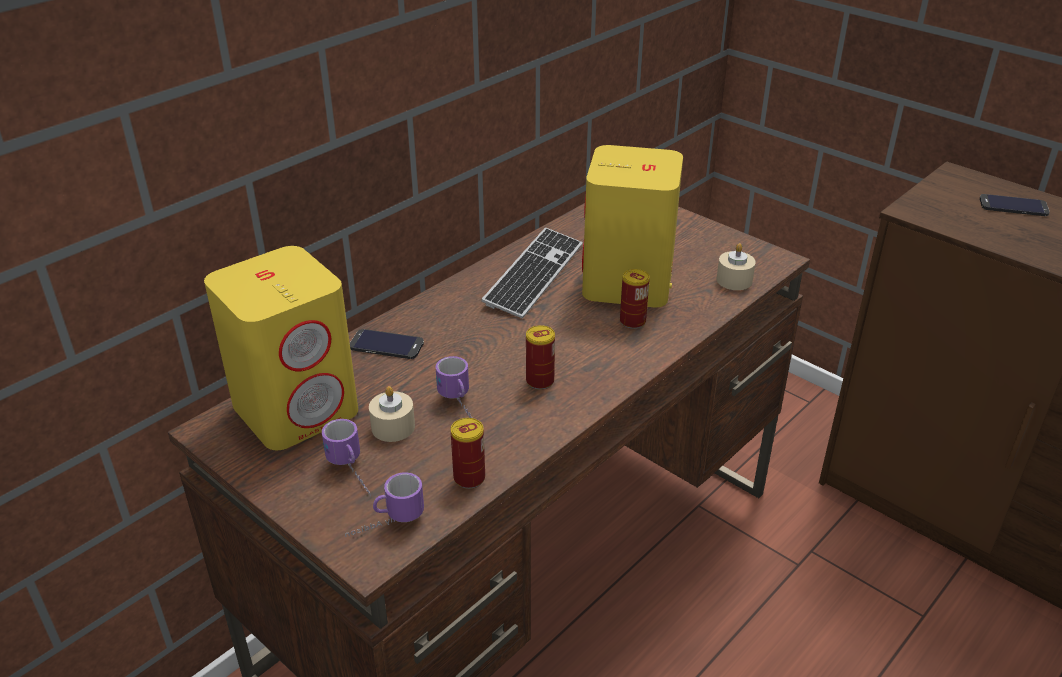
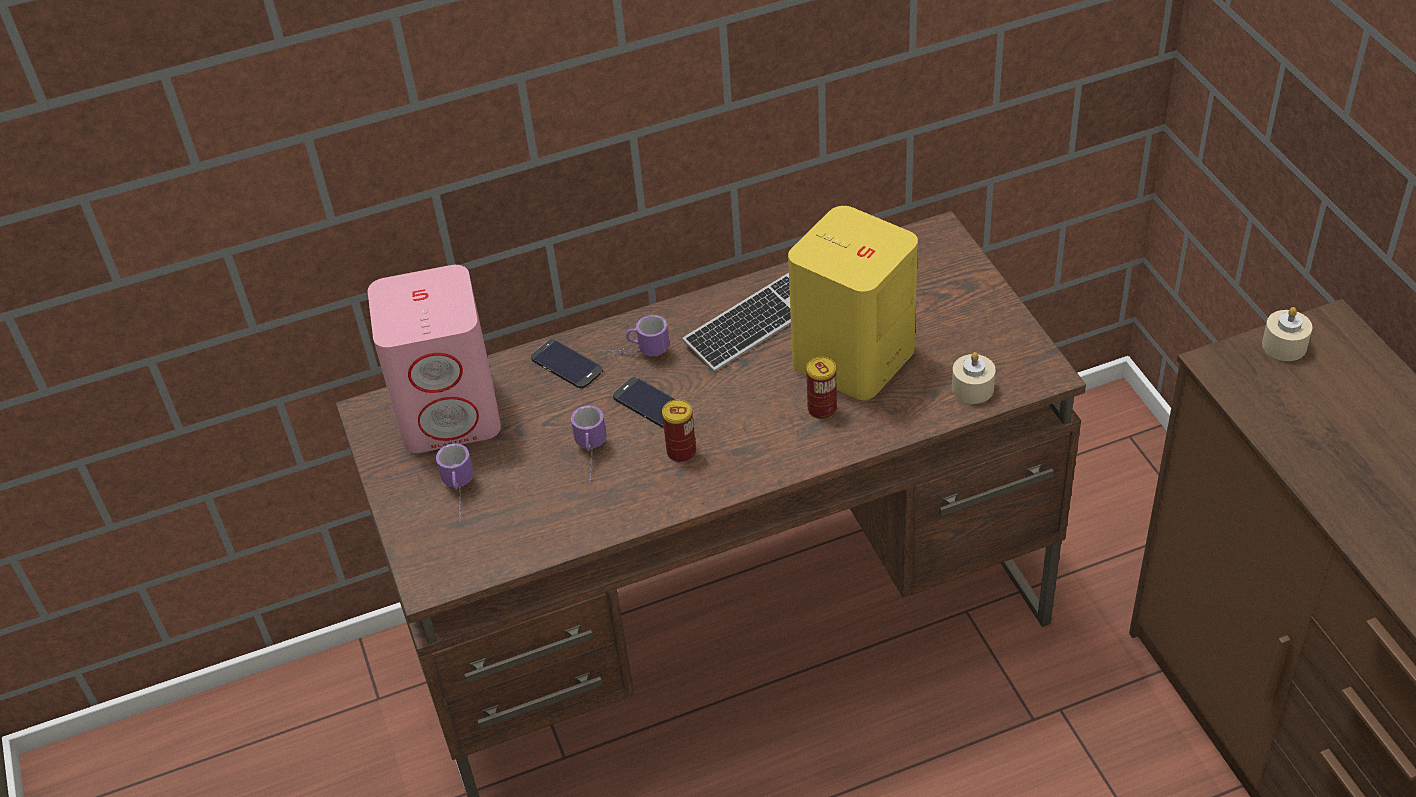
camera: 30 degrees right, 10 degrees up
yellow speaker [204,246,358,450] -> pink speaker [368,265,501,453]
mug [345,472,424,537] -> mug moved to [602,315,669,356]
beige candle [369,386,415,442] -> beige candle moved to [1262,307,1312,361]
can [451,418,485,489] -> none
phone [980,194,1050,216] -> phone moved to [613,377,676,428]

